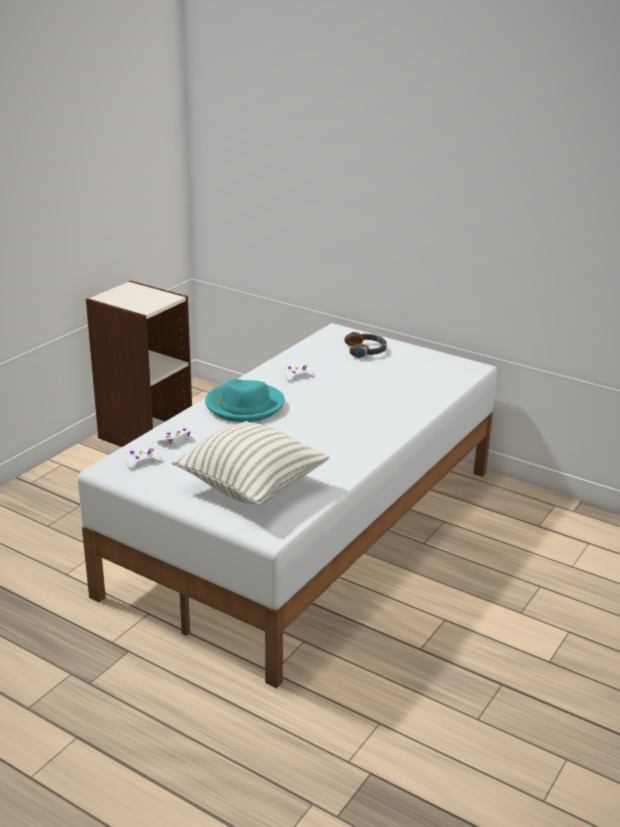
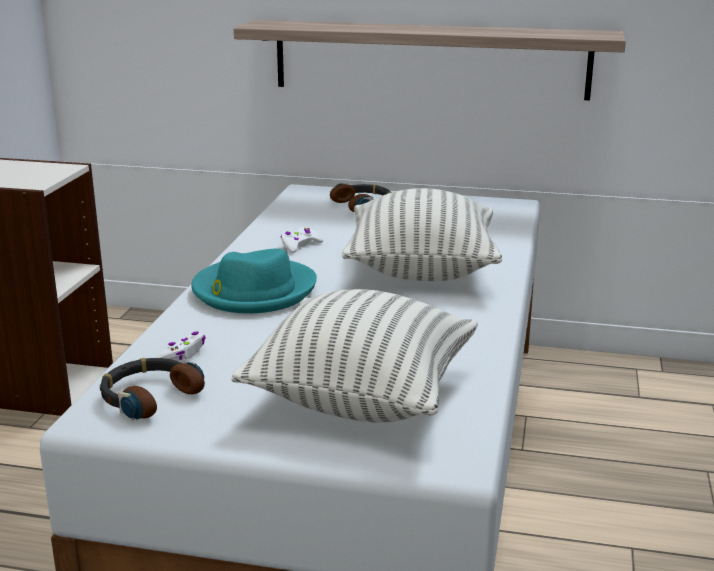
camera: 20 degrees left, 5 degrees down
white game controller [126,447,162,469] -> headphones [100,358,205,420]
none -> shelf [234,20,626,100]
none -> pillow [342,188,502,281]

